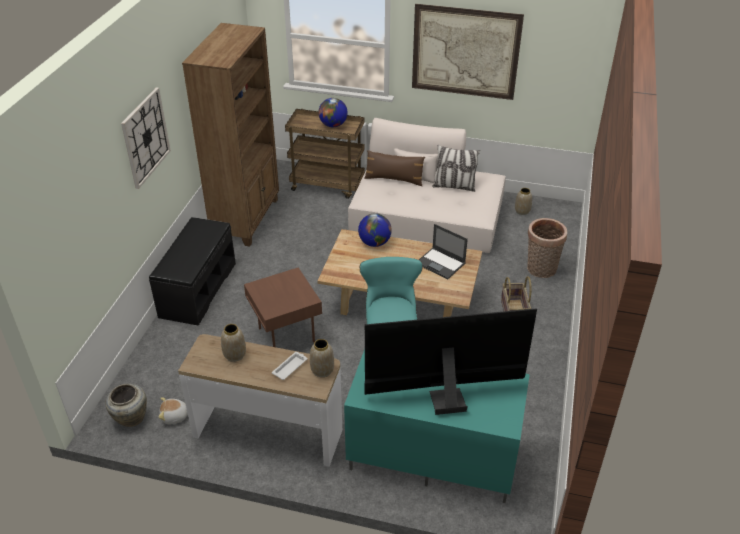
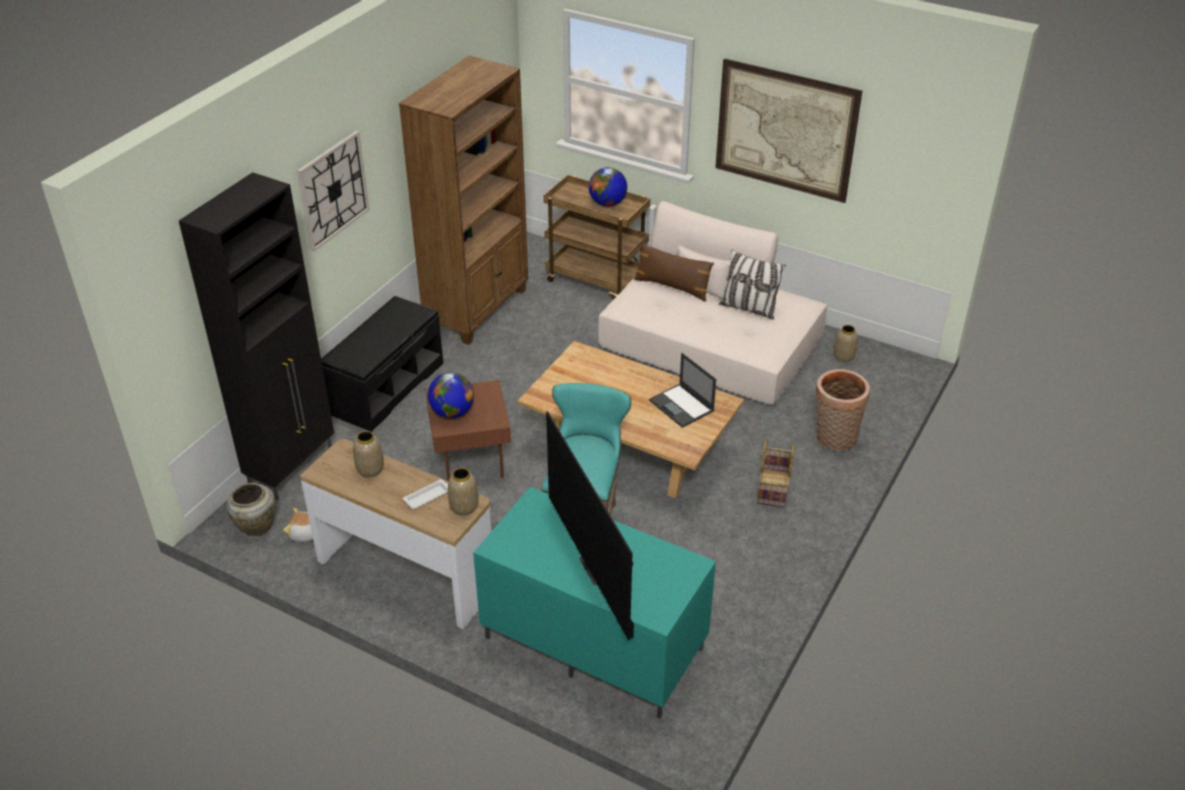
camera: 15 degrees right, 0 degrees up
globe [358,213,392,247] -> globe moved to [428,372,474,418]
television [365,308,537,415] -> television turned 120 degrees counterclockwise [546,411,634,640]
none -> black cabinet [179,172,334,500]

